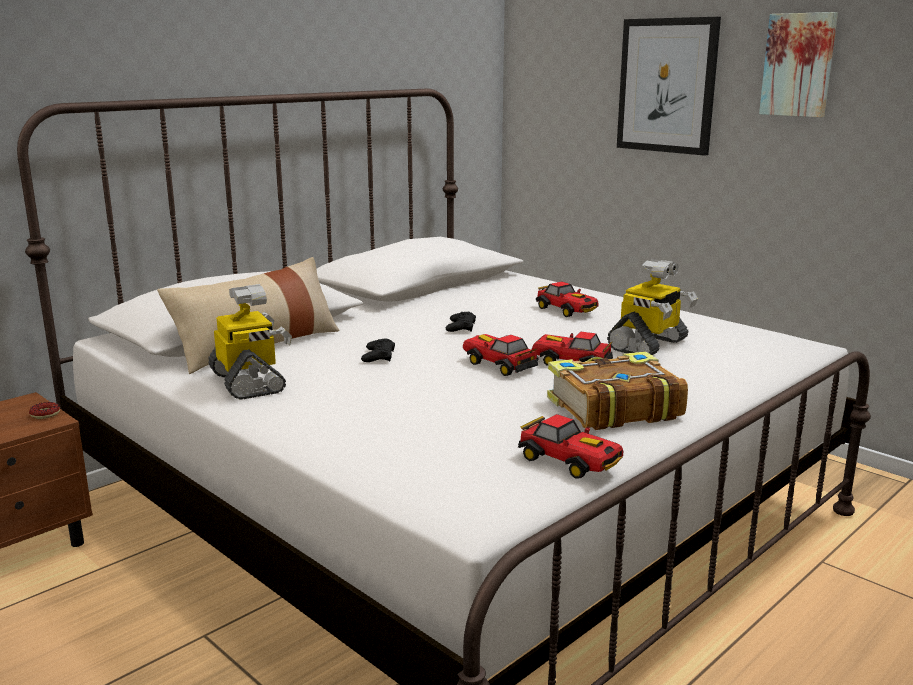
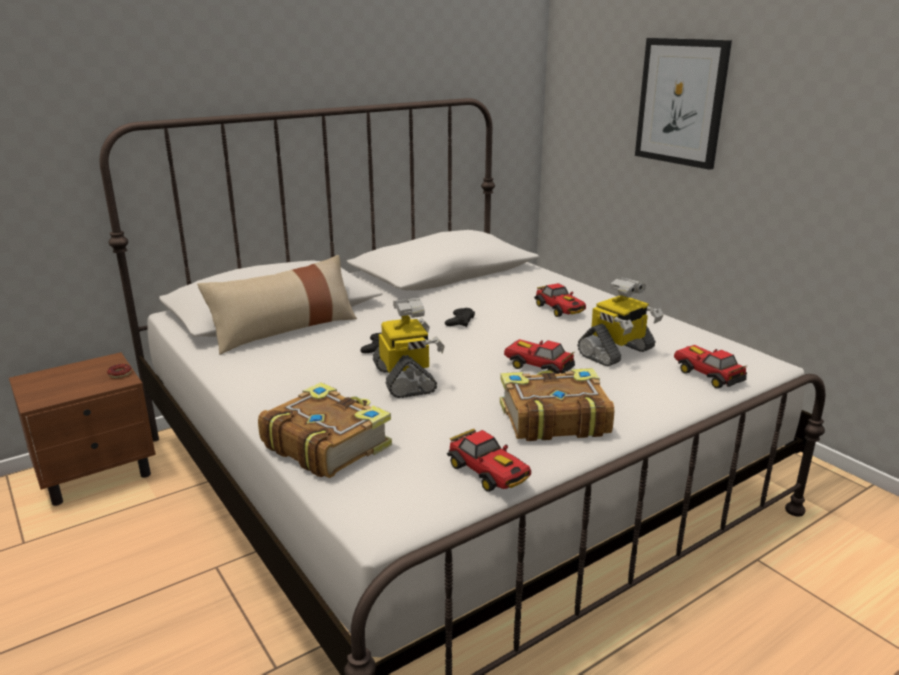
camera: 10 degrees right, 5 degrees up
toy robot [208,284,292,400] -> toy robot moved to [373,298,445,398]
toy car [463,334,539,376] -> toy car moved to [674,345,747,388]
picture [759,12,838,117] -> none
none -> book [258,382,392,478]

